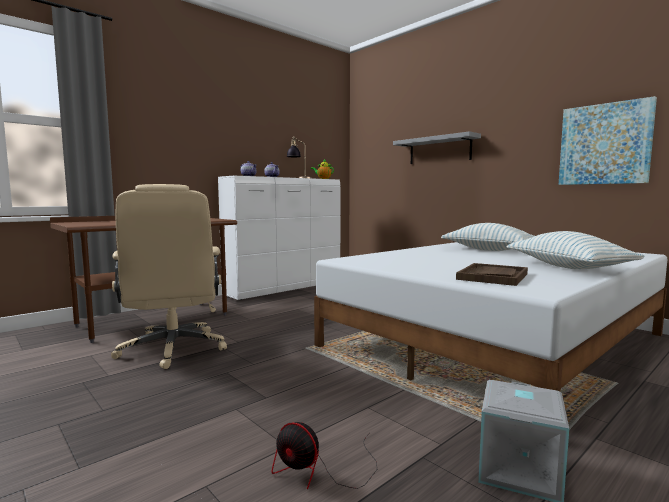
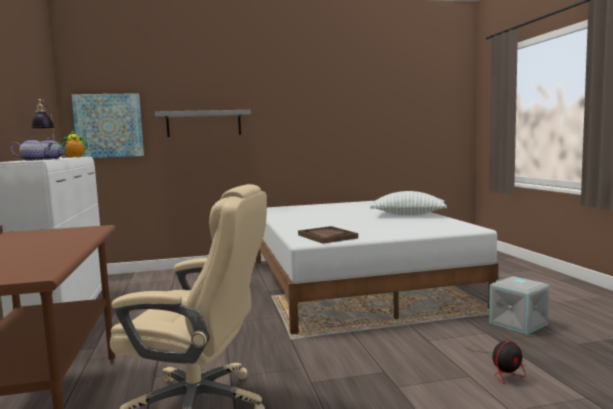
camera: 60 degrees left, 0 degrees up
pillow [441,223,534,251] -> none
brown tray [456,263,528,286] -> brown tray moved to [298,226,358,244]
picture [559,96,657,185] -> picture moved to [72,93,144,158]

